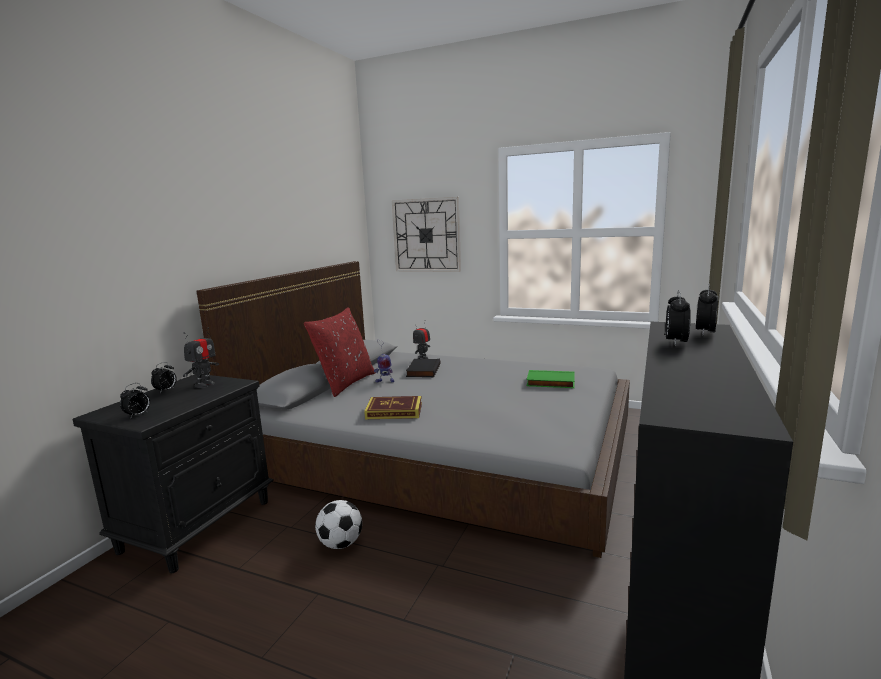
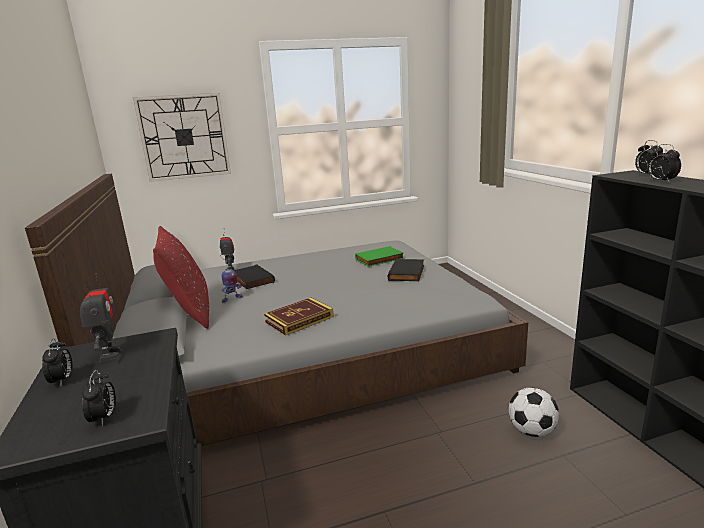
camera: 40 degrees left, 5 degrees up
football [315,500,362,549] -> football moved to [509,387,559,437]
none -> black book [388,259,424,281]

